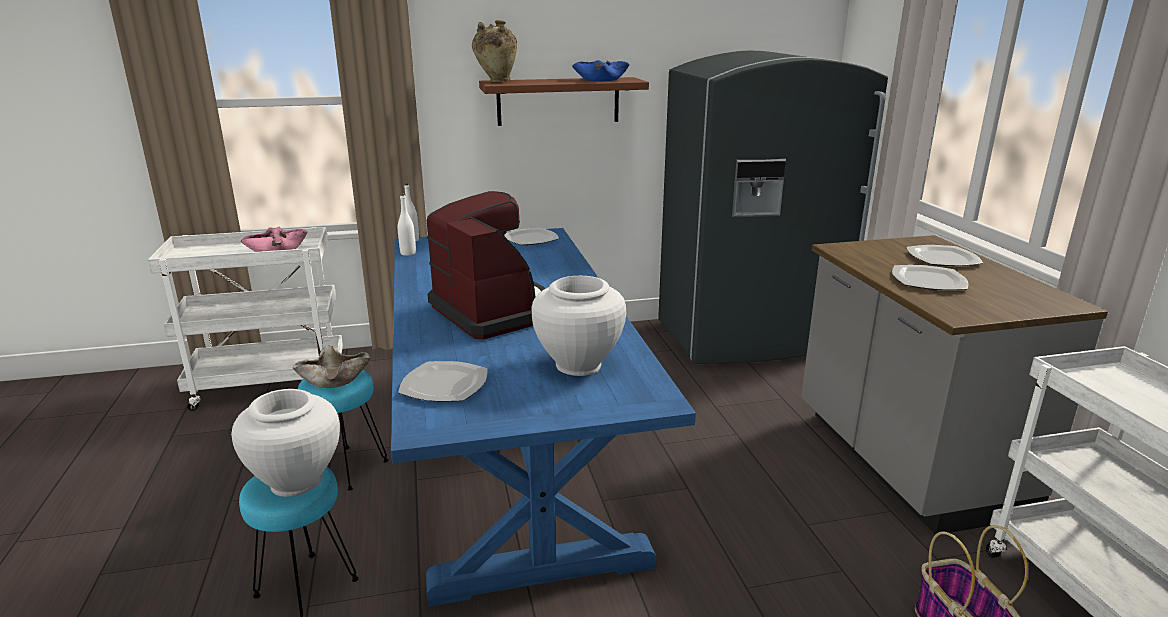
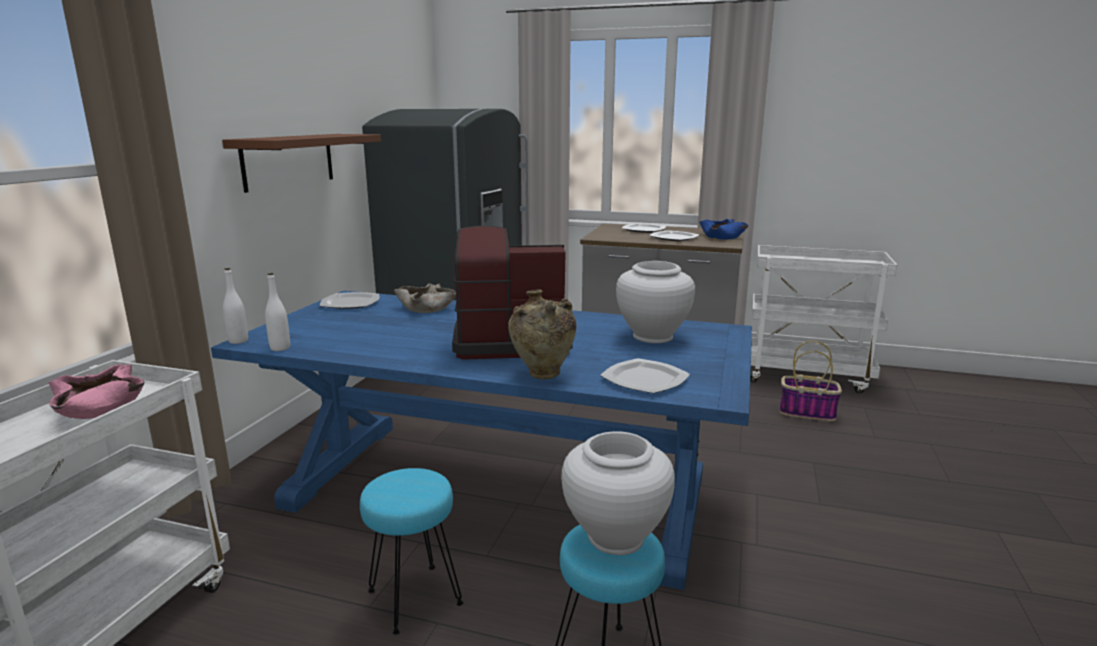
camera: 60 degrees left, 5 degrees down
beige bowl [292,345,371,388] -> beige bowl moved to [394,283,456,313]
beige vase [472,20,517,82] -> beige vase moved to [508,289,576,379]
blue bowl [572,60,630,81] -> blue bowl moved to [699,219,749,239]

